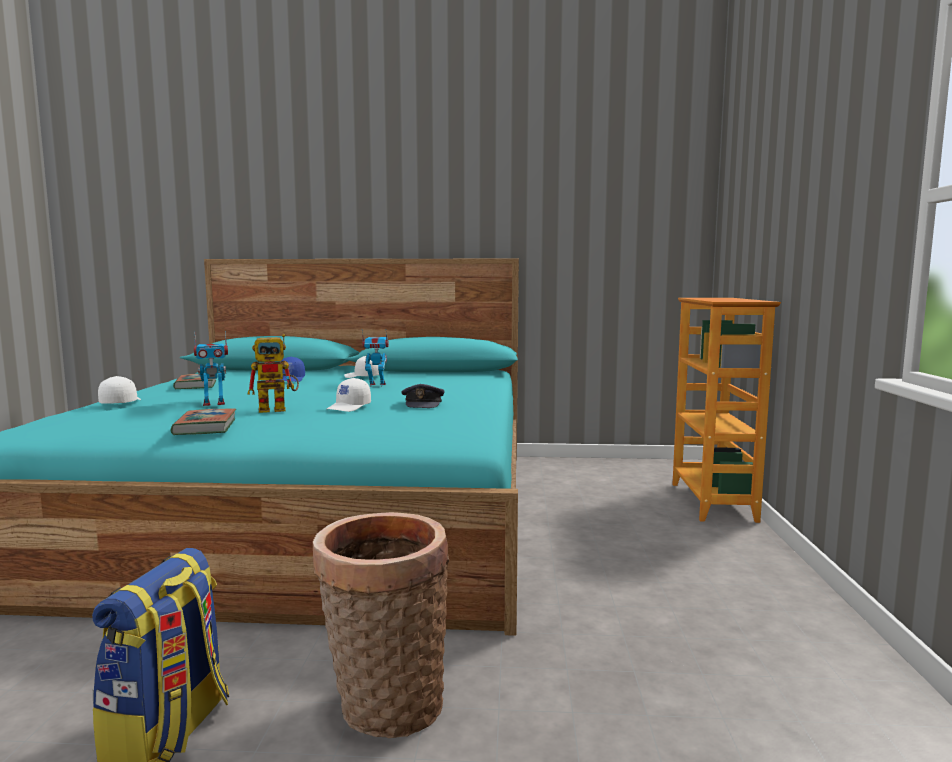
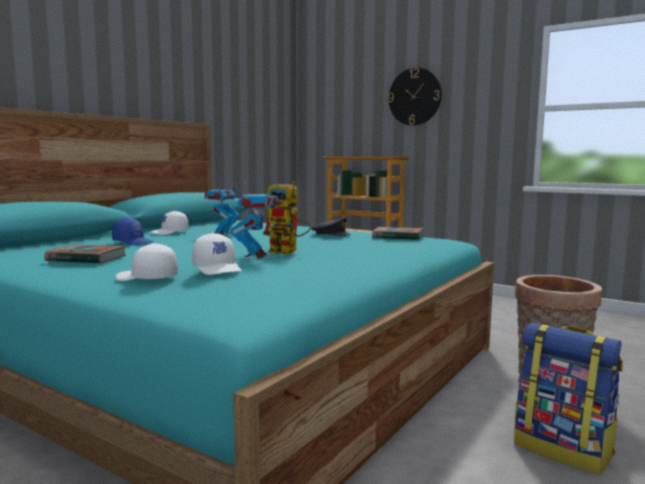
camera: 60 degrees left, 0 degrees up
book [171,408,236,435] -> book moved to [372,227,423,240]
toy robot [247,334,299,413] -> toy robot turned 105 degrees clockwise [262,181,312,255]
white cap [327,378,371,412] -> white cap moved to [192,233,242,275]
none -> wall clock [388,67,442,126]

